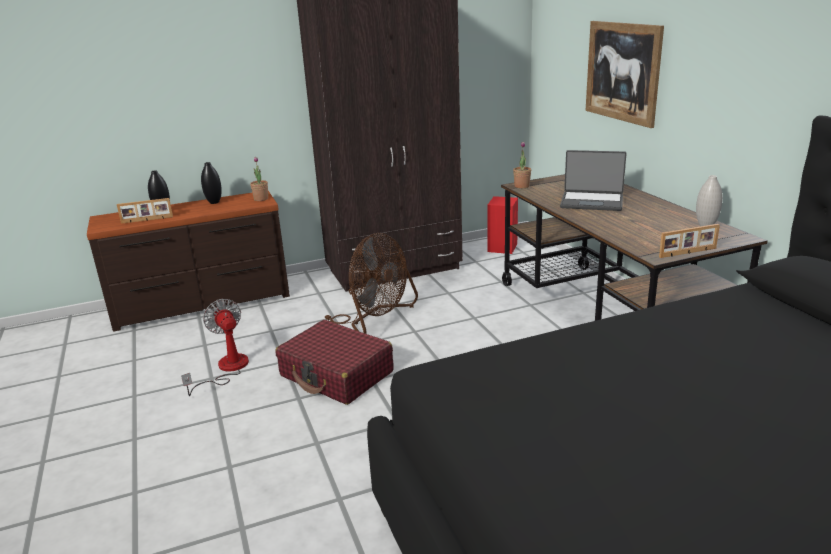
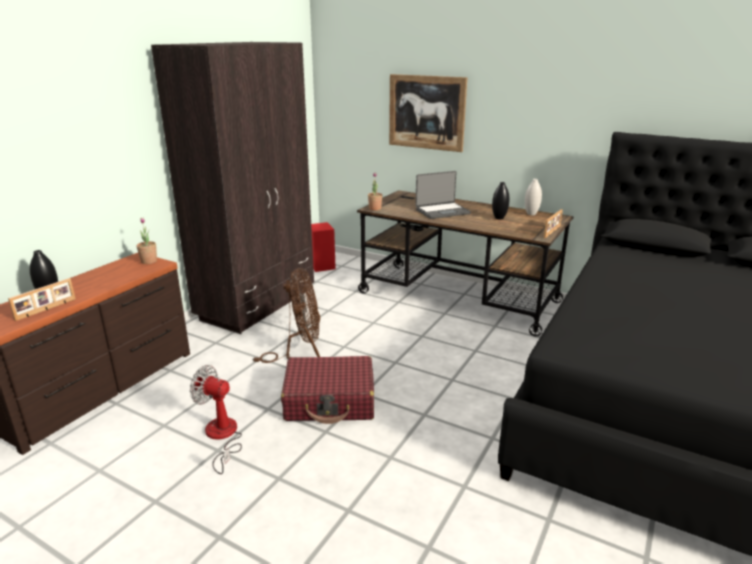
camera: 40 degrees left, 0 degrees up
black vase [201,162,222,204] -> black vase moved to [492,182,510,219]

